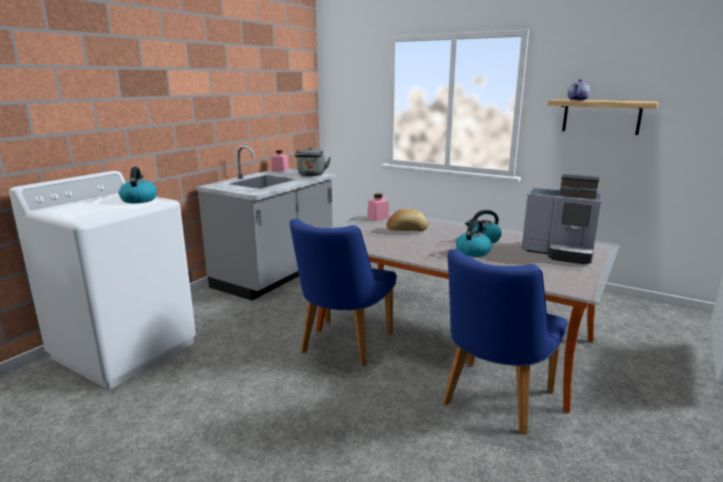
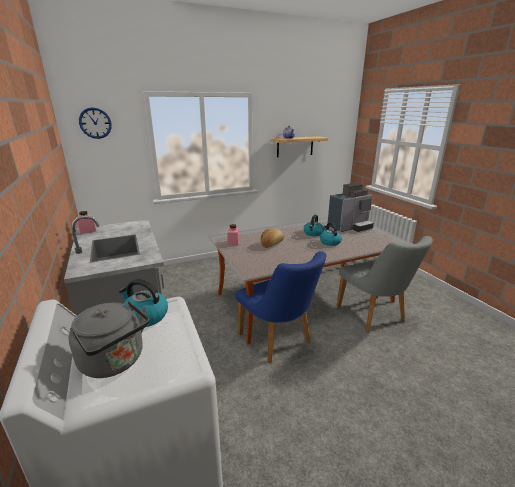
camera: 55 degrees left, 5 degrees up
grey kettle [295,147,331,176] -> grey kettle moved to [69,301,149,378]
blue chair [443,249,568,435] -> grey chair [336,236,433,332]
none -> wall clock [79,107,112,139]

